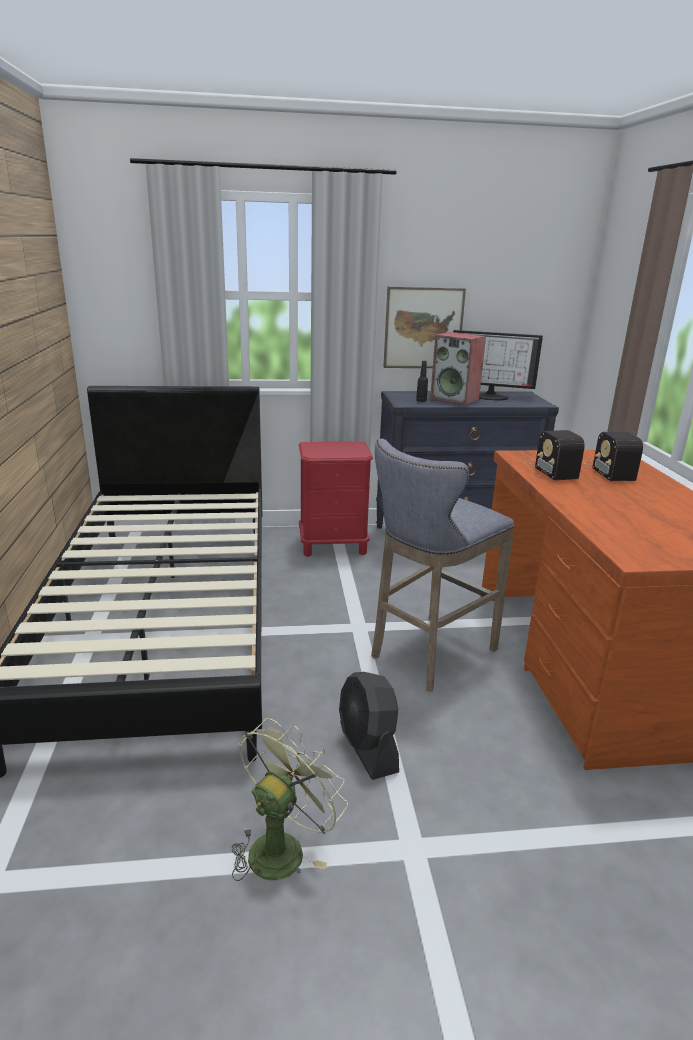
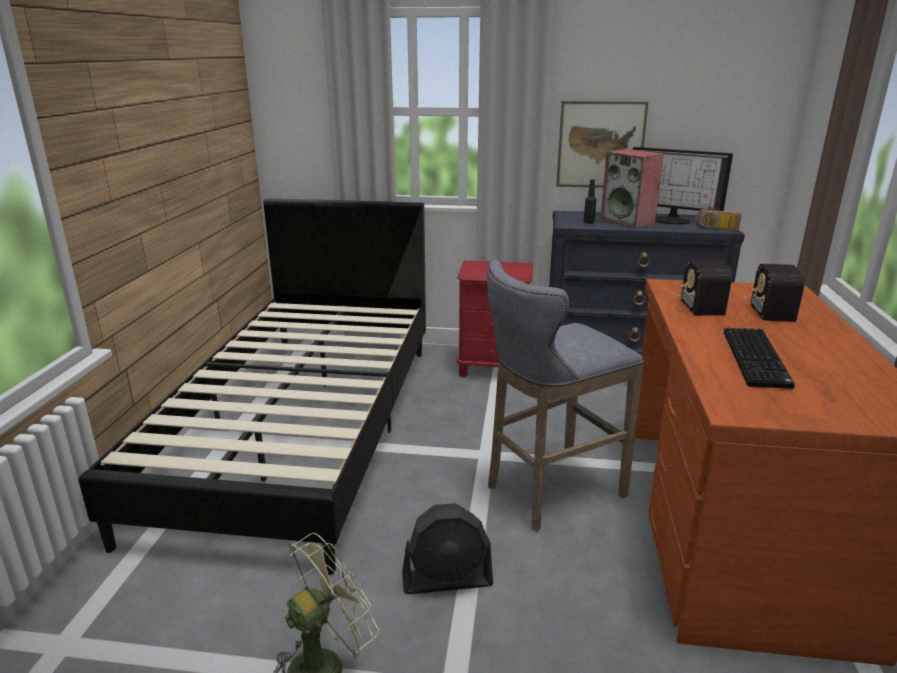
camera: 15 degrees right, 0 degrees up
black fan [339,672,399,780] -> black fan turned 90 degrees counterclockwise [402,503,493,594]
none -> radio [695,209,742,231]
none -> keyboard [724,328,795,389]

